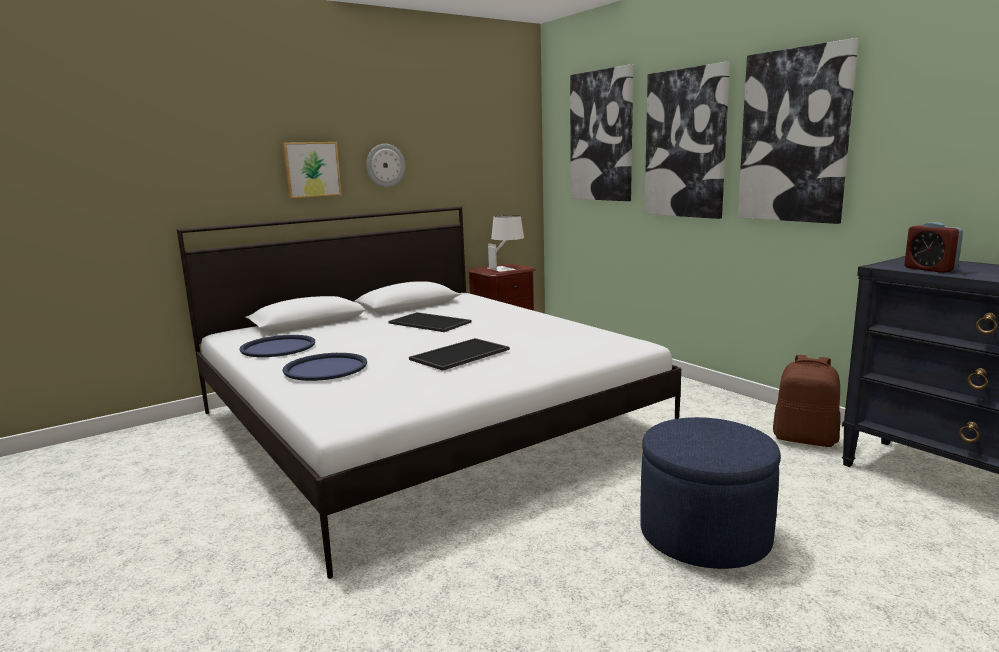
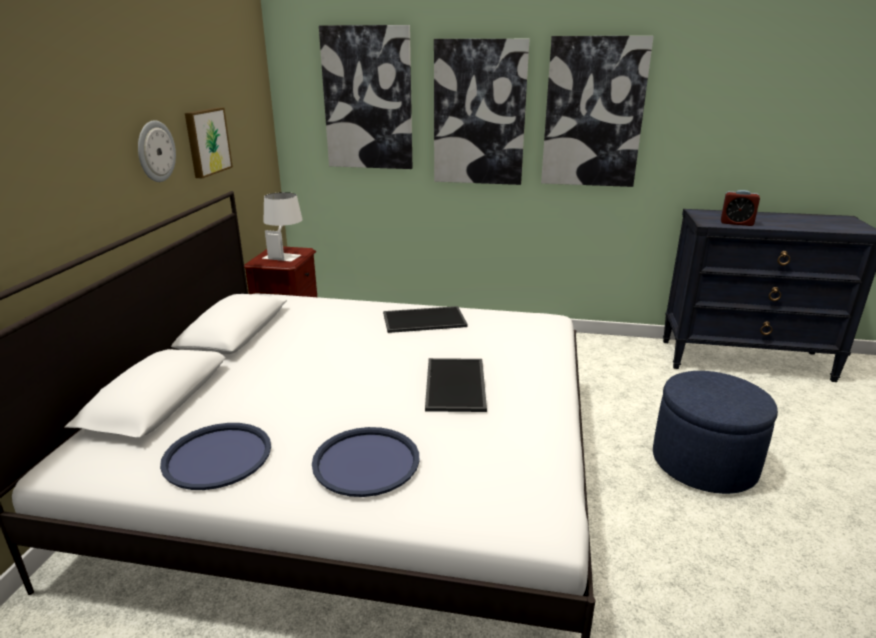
camera: 45 degrees left, 10 degrees up
picture [282,142,342,198] -> picture moved to [185,107,233,178]
tray [388,312,472,332] -> tray moved to [383,306,468,333]
brown backpack [773,355,840,447] -> none

